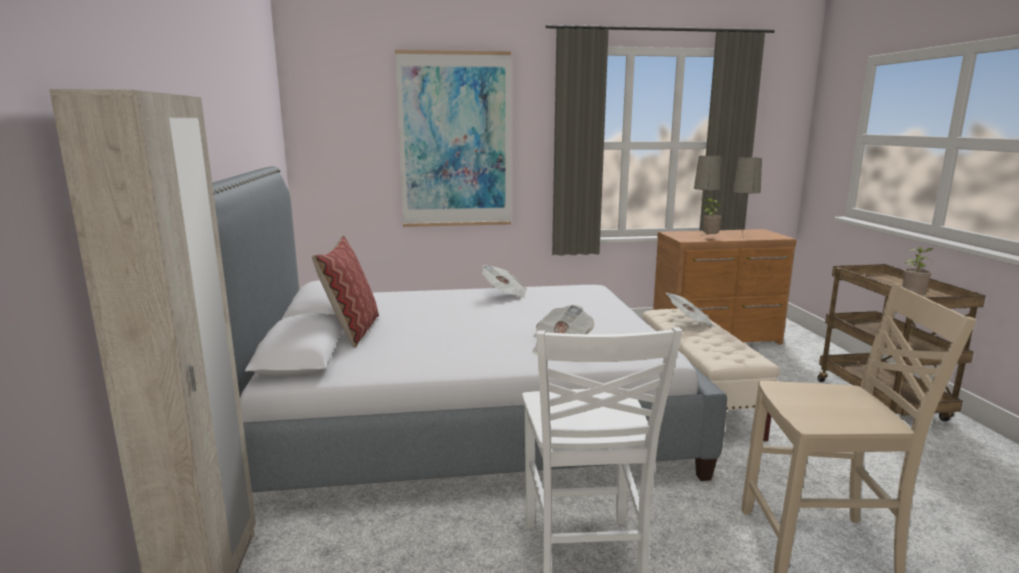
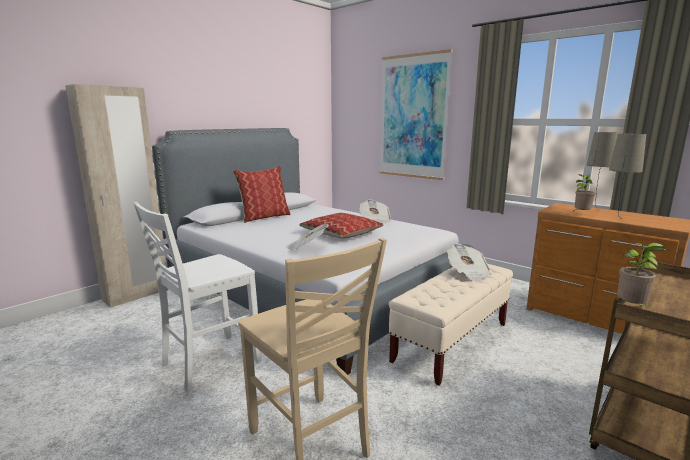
camera: 50 degrees right, 0 degrees up
none -> pillow [299,213,383,238]

